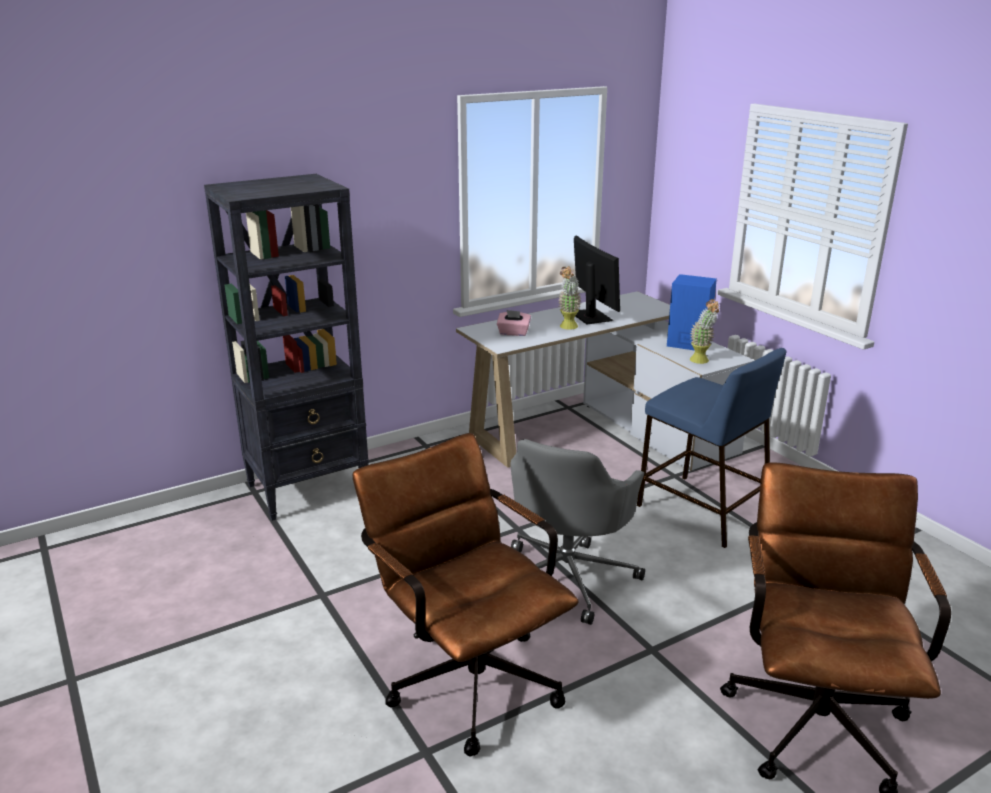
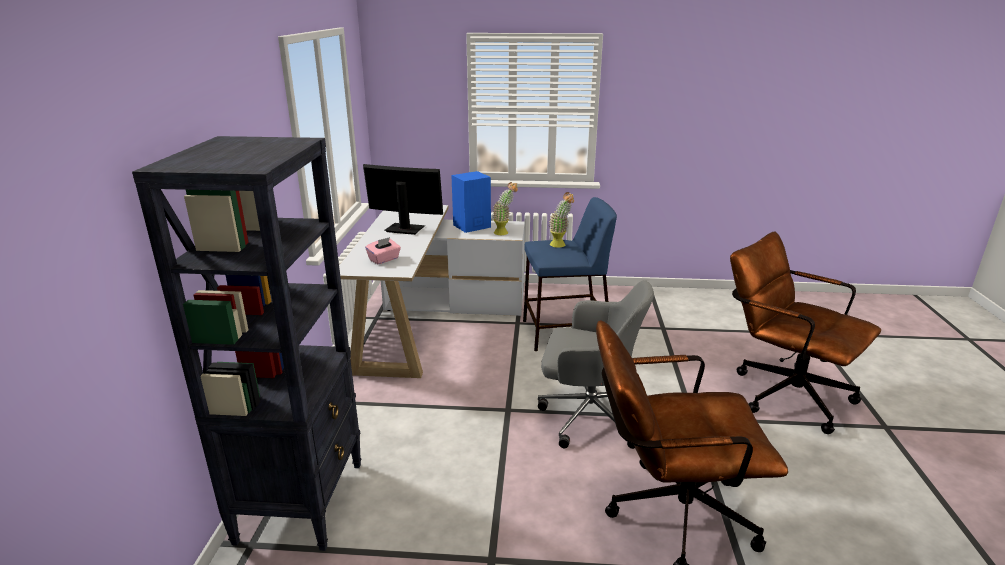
camera: 55 degrees left, 0 degrees up
grey office chair [510,439,645,625] -> grey office chair turned 45 degrees counterclockwise [538,280,654,449]
potted plant [558,266,581,330] -> potted plant moved to [548,192,574,248]

